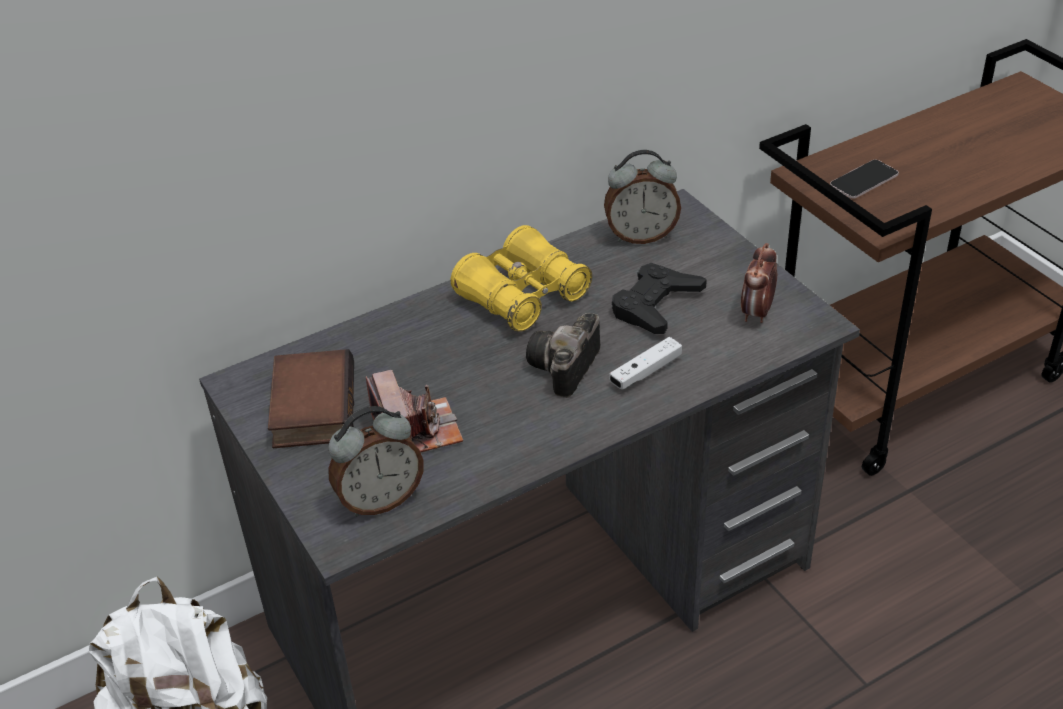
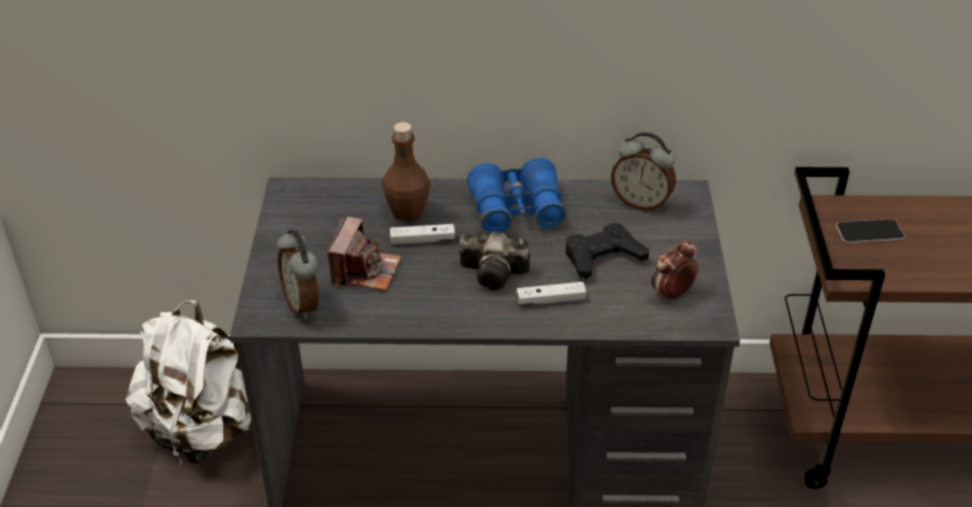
camera: 30 degrees right, 0 degrees up
book [268,349,354,448] -> none
alarm clock [328,406,424,516] -> alarm clock turned 60 degrees clockwise [277,230,319,320]
yellow binoculars [451,225,592,332] -> blue binoculars [467,158,567,234]
camera [526,313,601,398] -> camera turned 135 degrees counterclockwise [459,231,530,290]
none -> brown bottle [382,122,430,221]
none -> white game controller [390,224,455,245]

